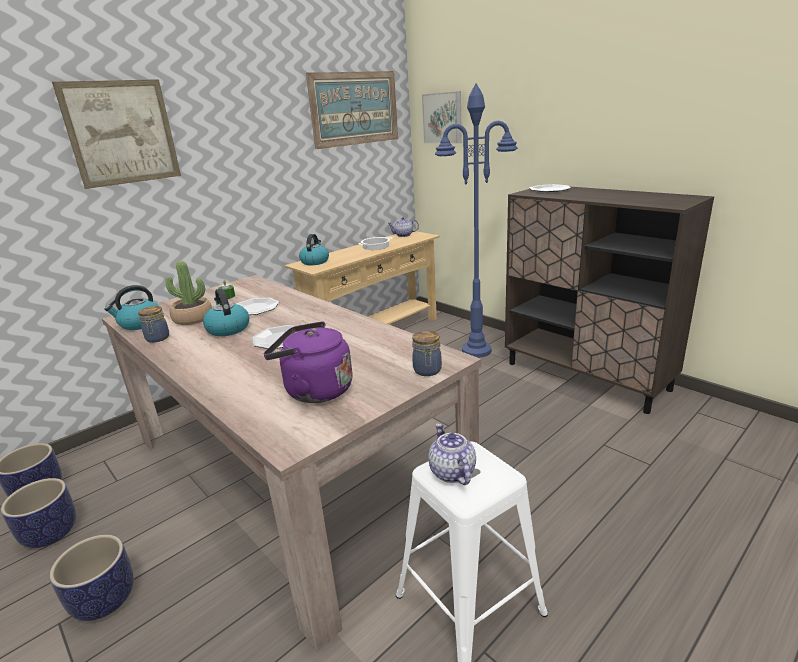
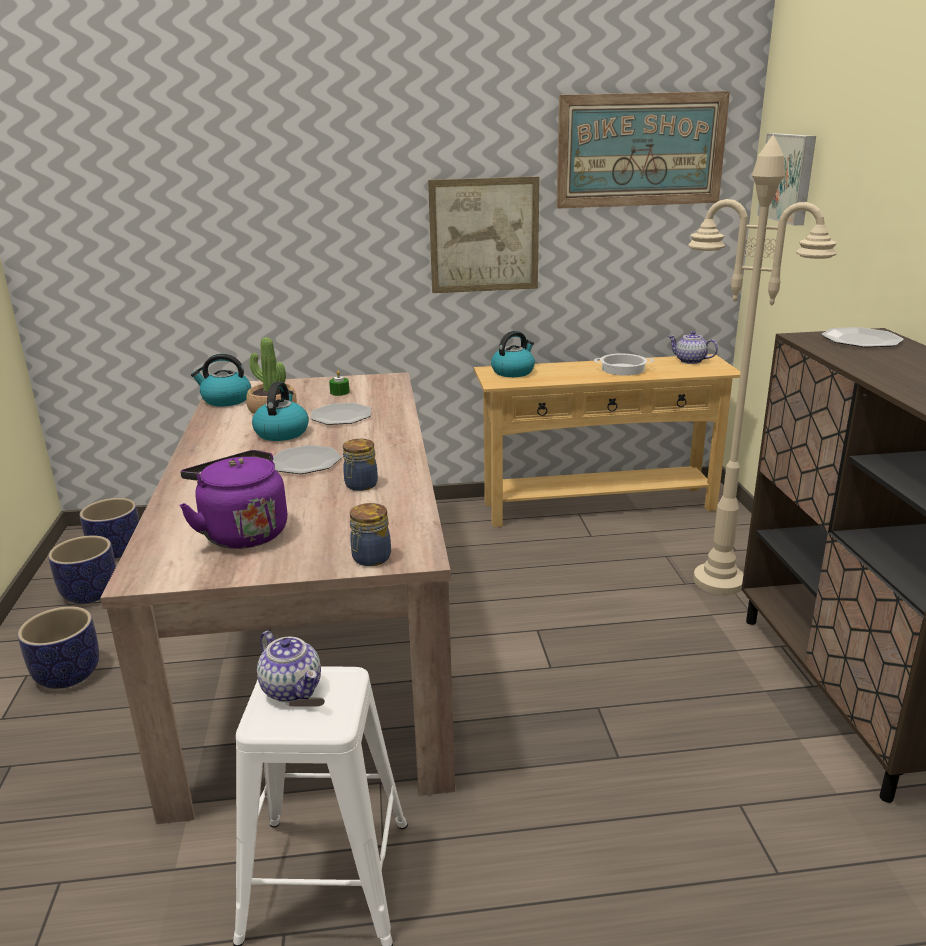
camera: 35 degrees right, 0 degrees up
picture [52,79,181,189] -> picture moved to [428,176,540,293]
jar [138,306,169,343] -> jar moved to [343,439,378,491]
teapot [428,423,476,485] -> teapot turned 120 degrees clockwise [257,631,321,702]
blue floor lamp [435,84,518,358] -> beige floor lamp [688,135,837,595]

